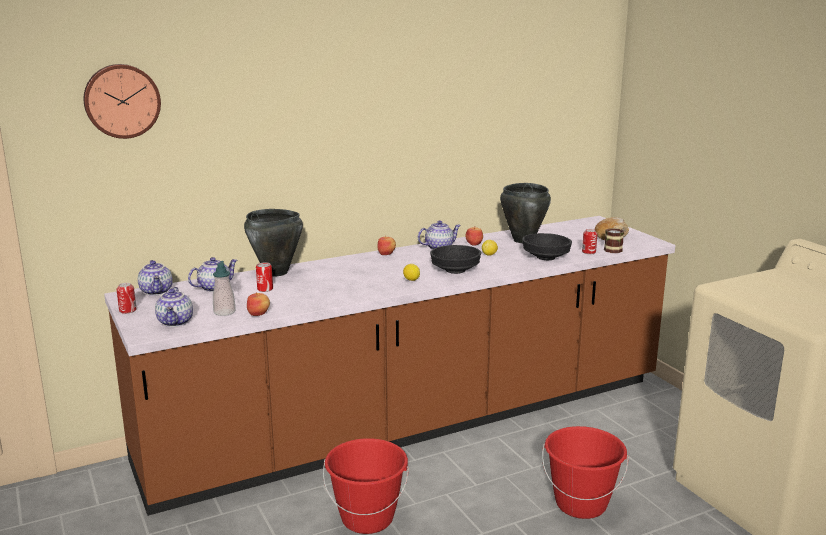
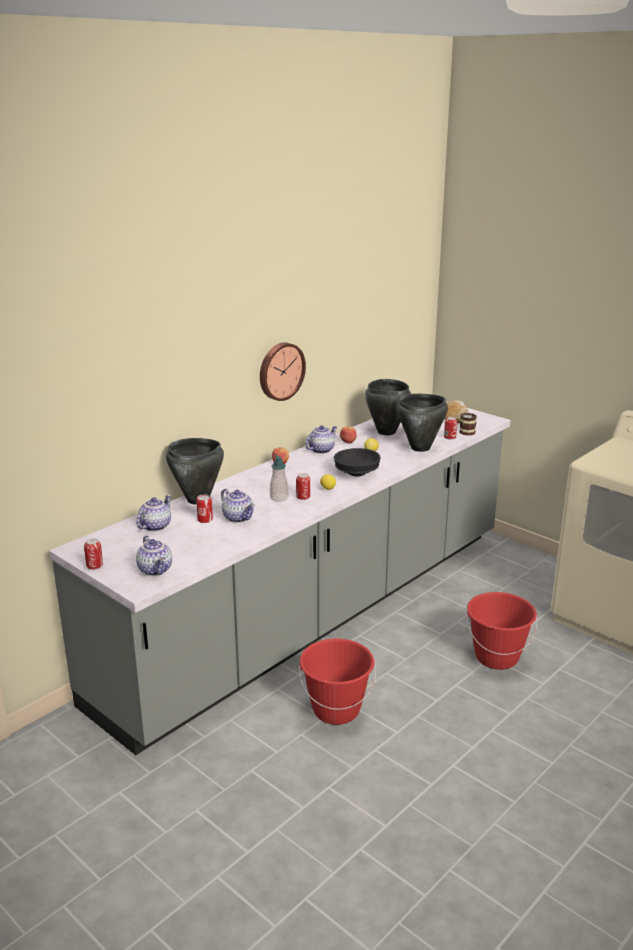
camera: 20 degrees left, 5 degrees up
wall clock [84,64,161,139] -> wall clock moved to [260,343,306,401]
brown counter [104,216,675,516] -> grey counter [49,402,511,755]
teapot [138,260,173,296] -> teapot moved to [221,489,255,523]
soap dispenser [213,261,236,316] -> soap dispenser moved to [270,455,289,501]
apple [247,293,270,316] -> none
black bowl [522,233,572,260] -> black cooking pot [397,394,448,452]
none -> can [296,473,310,500]

